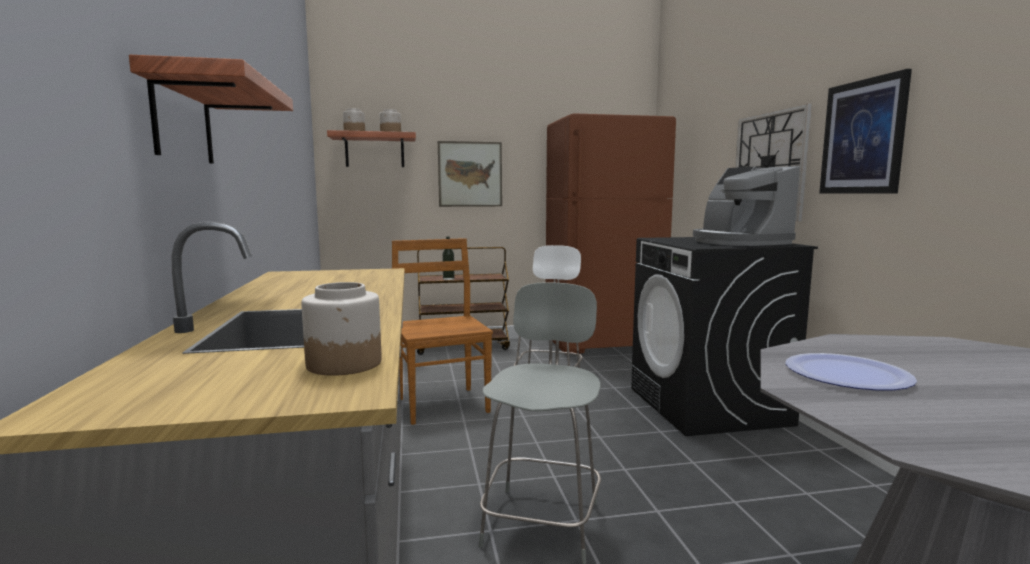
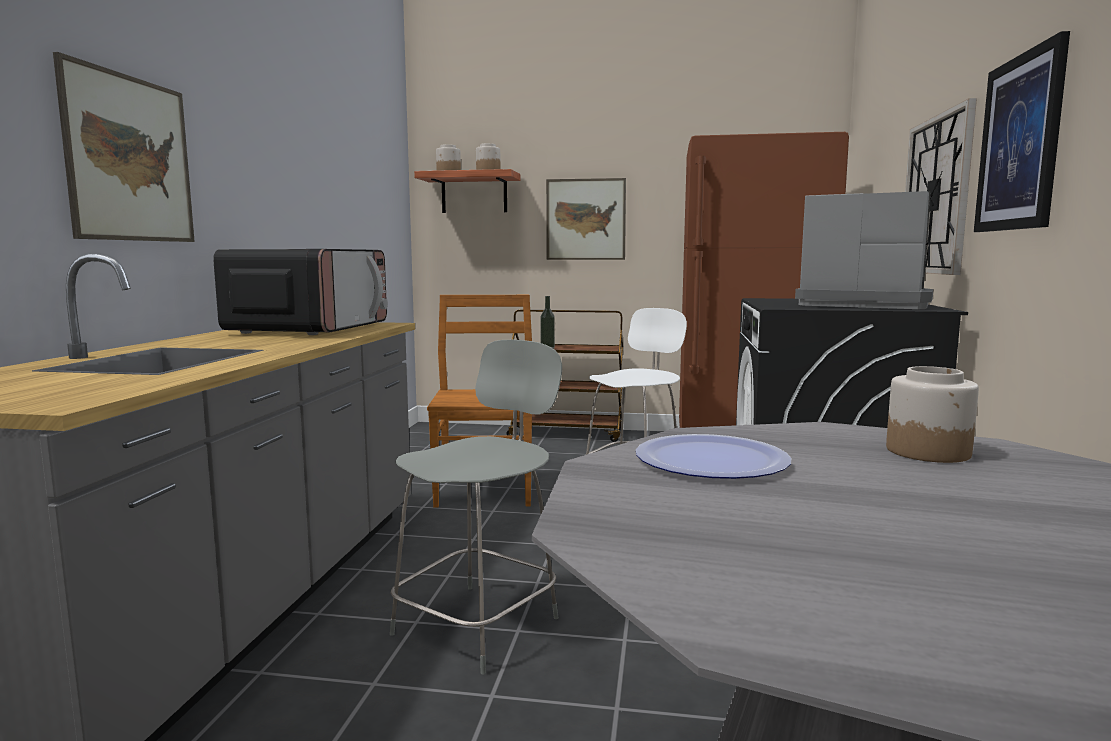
camera: 20 degrees right, 0 degrees up
shelf [129,55,293,163] -> picture [53,52,195,242]
jar [301,282,382,376] -> jar moved to [886,366,979,463]
coffee machine [693,166,800,246] -> coffee machine turned 120 degrees clockwise [795,191,933,309]
none -> microwave [213,249,388,335]

